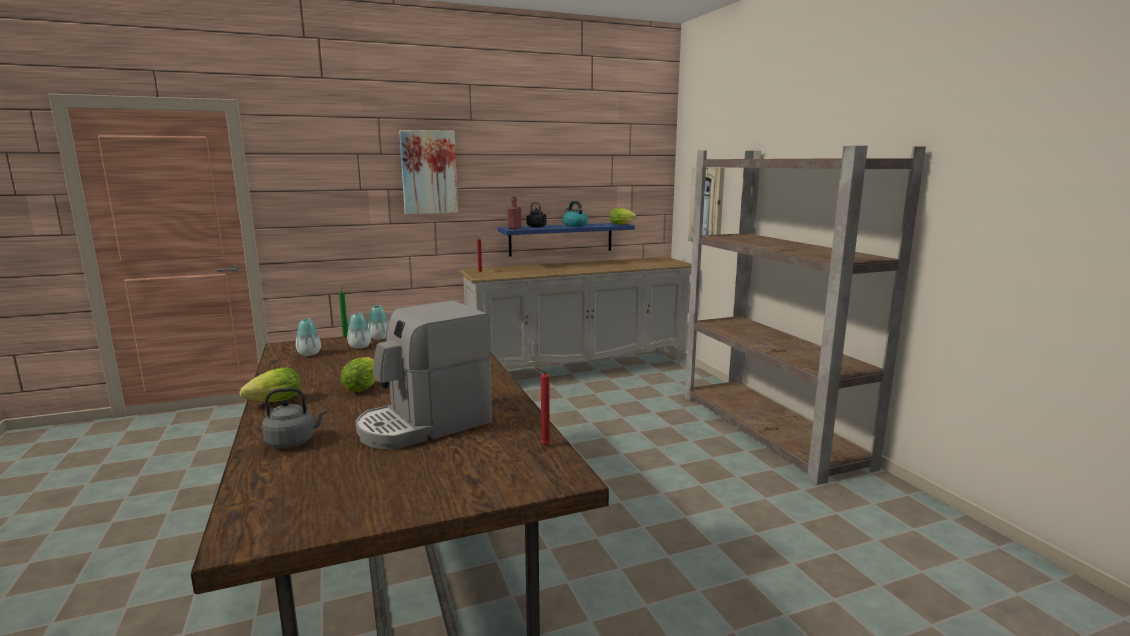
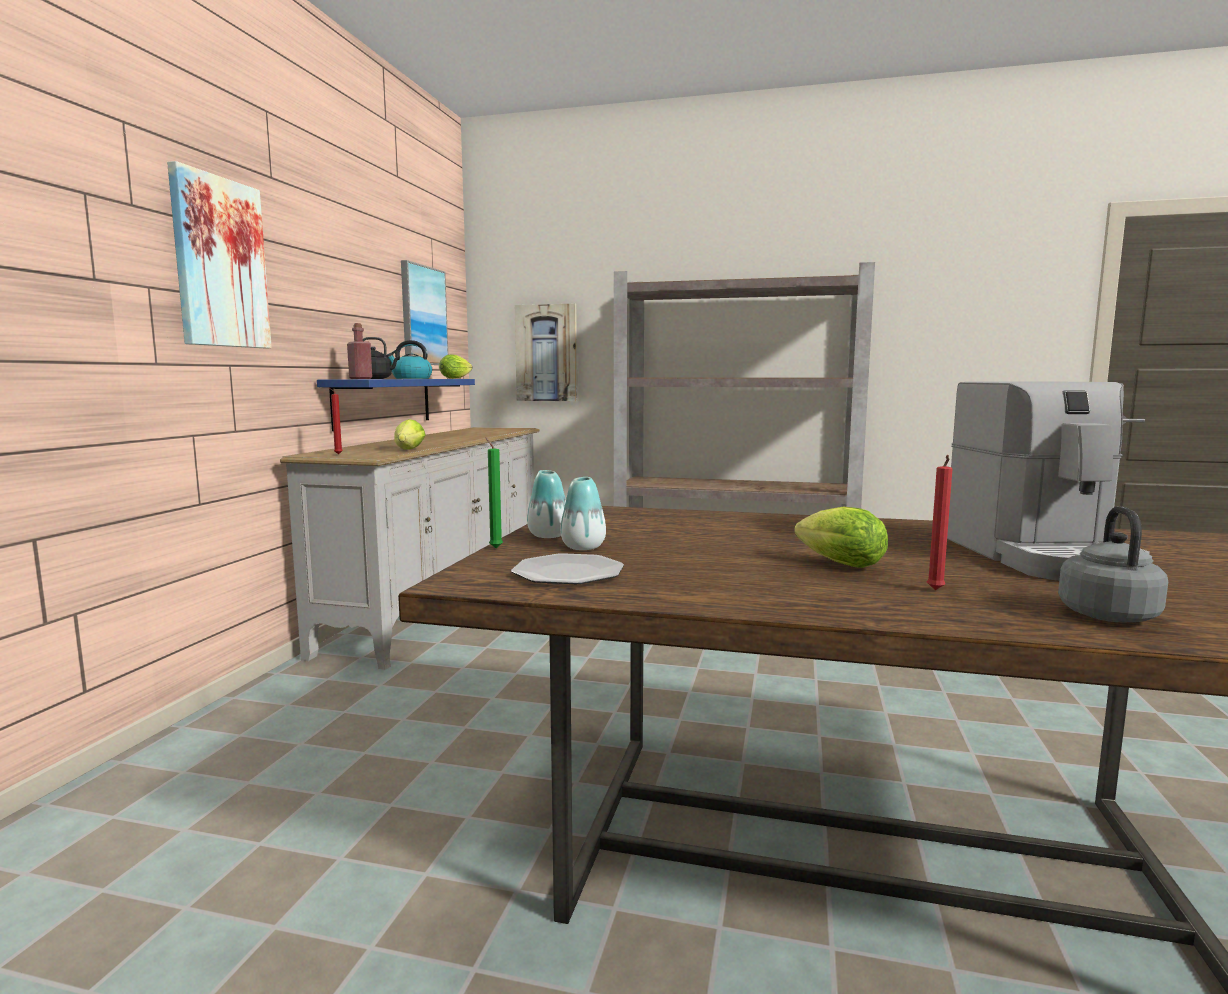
camera: 55 degrees left, 5 degrees down
lettuce [239,367,301,402] -> lettuce moved to [394,419,426,449]
vase [296,318,321,356] -> plate [511,553,624,584]
red candle [536,368,551,446] -> red candle moved to [927,455,953,590]
none -> picture [401,260,448,365]

